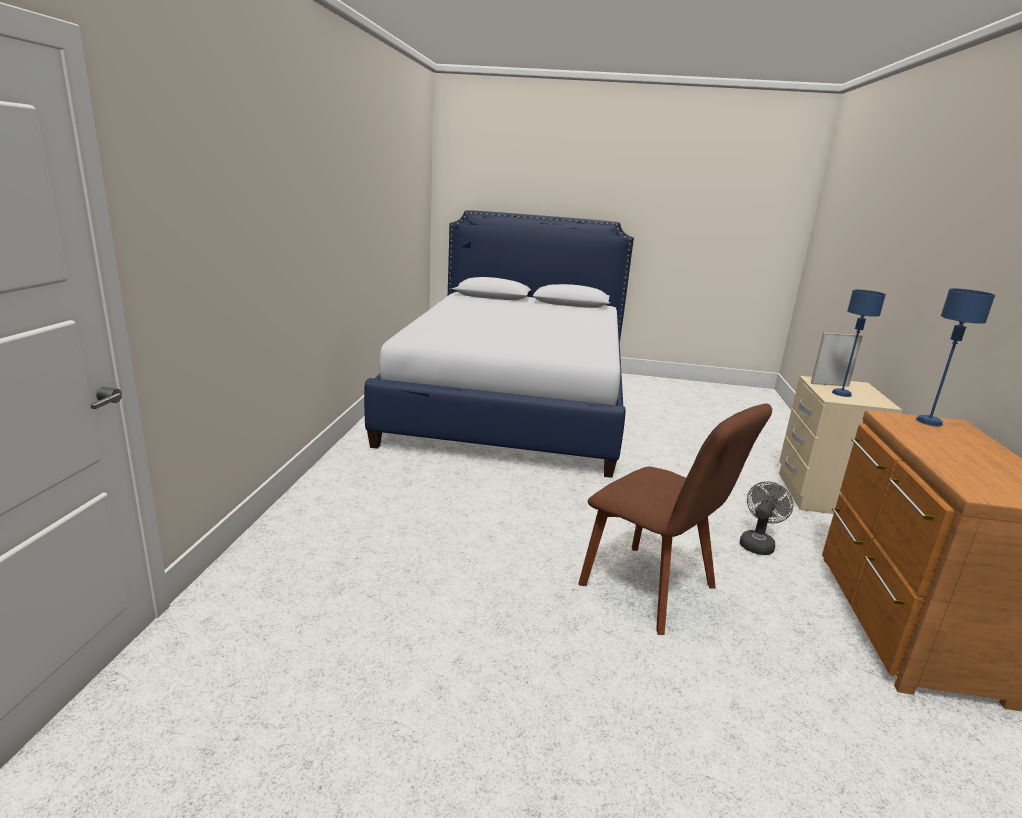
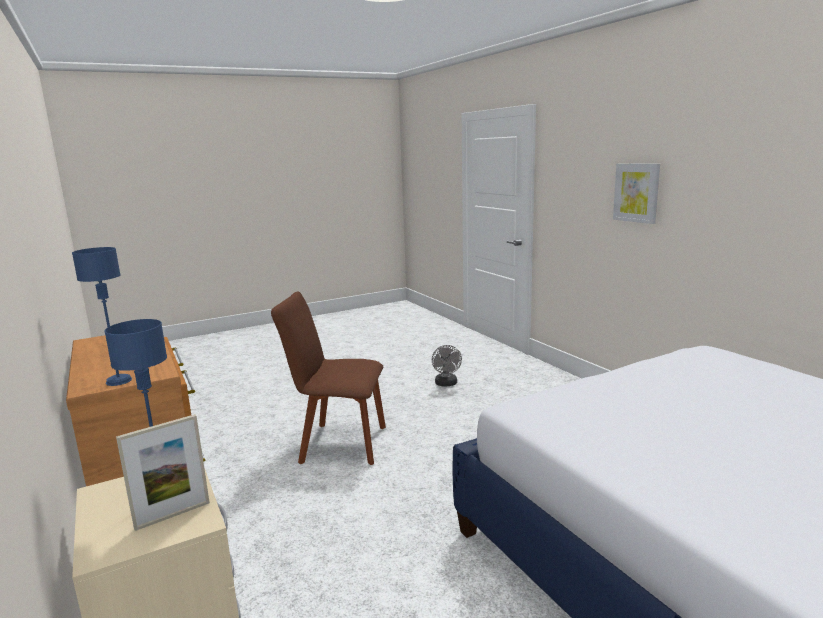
camera: 145 degrees right, 5 degrees down
grey fan [740,481,793,555] -> grey fan moved to [432,345,462,386]
none -> picture [613,163,660,224]

